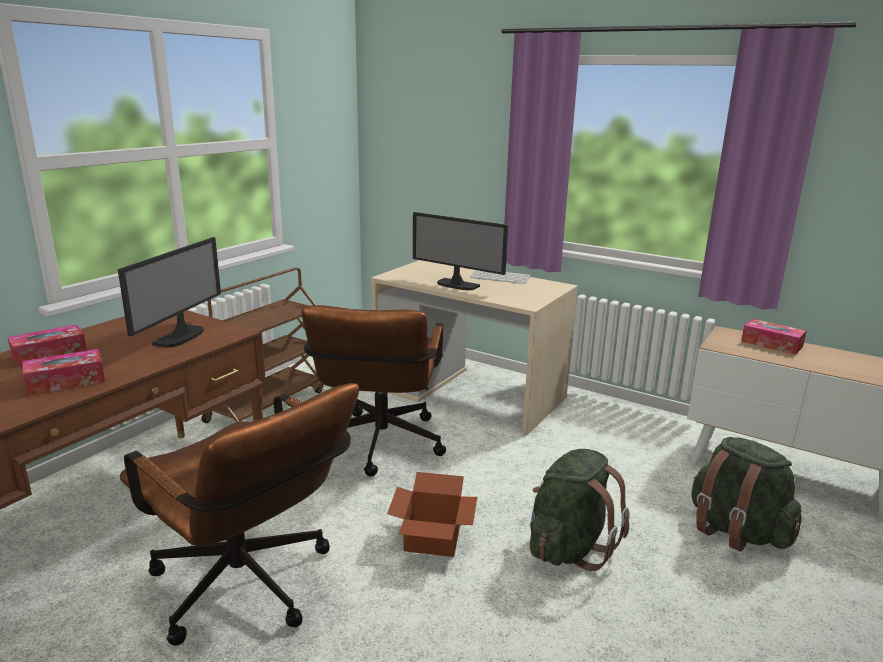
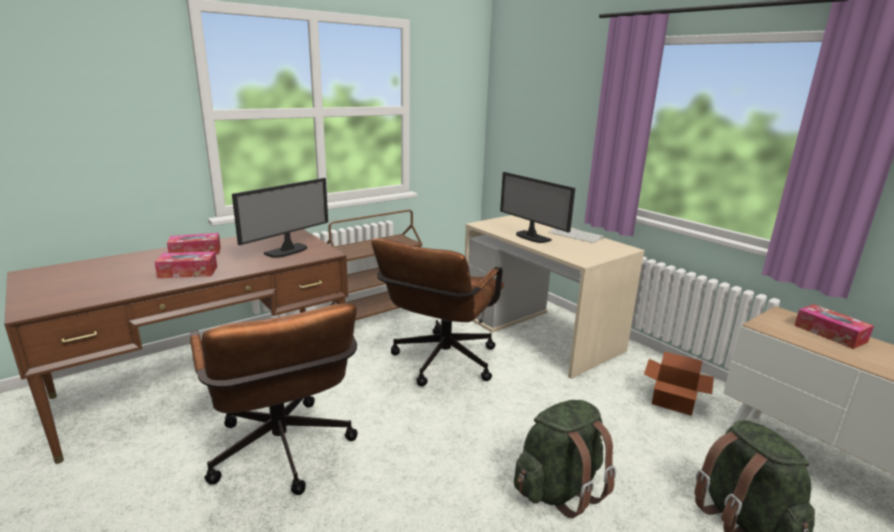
camera: 20 degrees right, 0 degrees up
cardboard box [387,472,477,557] -> cardboard box moved to [644,351,714,415]

